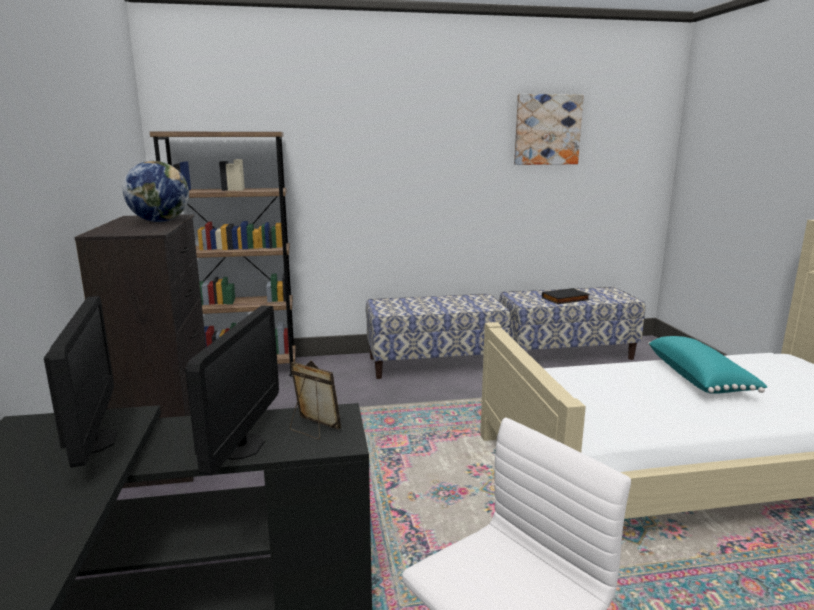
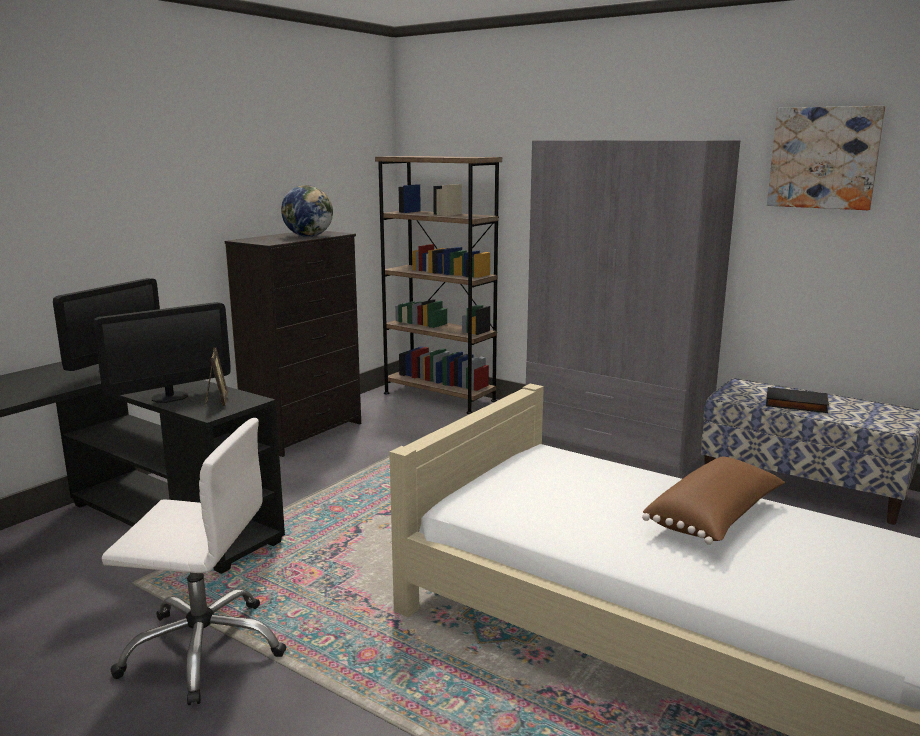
camera: 45 degrees right, 0 degrees up
bench [366,294,511,379] -> grey wardrobe [526,140,740,478]
turquoise pillow [648,336,768,394] -> brown pillow [642,457,785,545]

